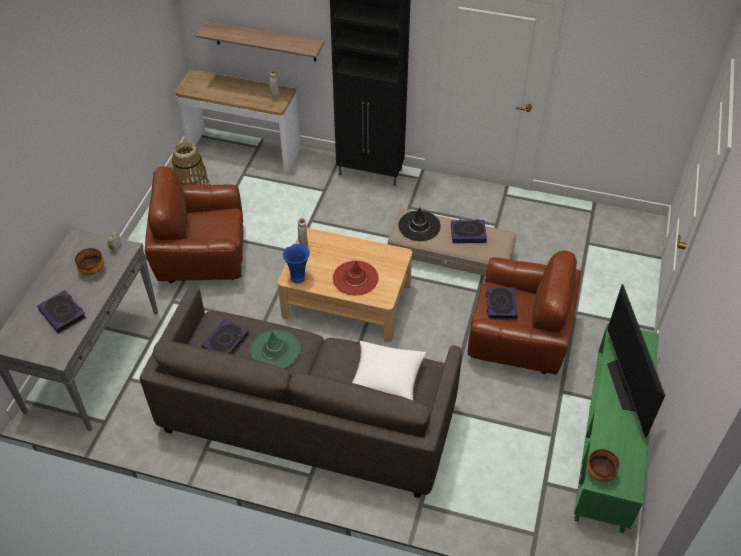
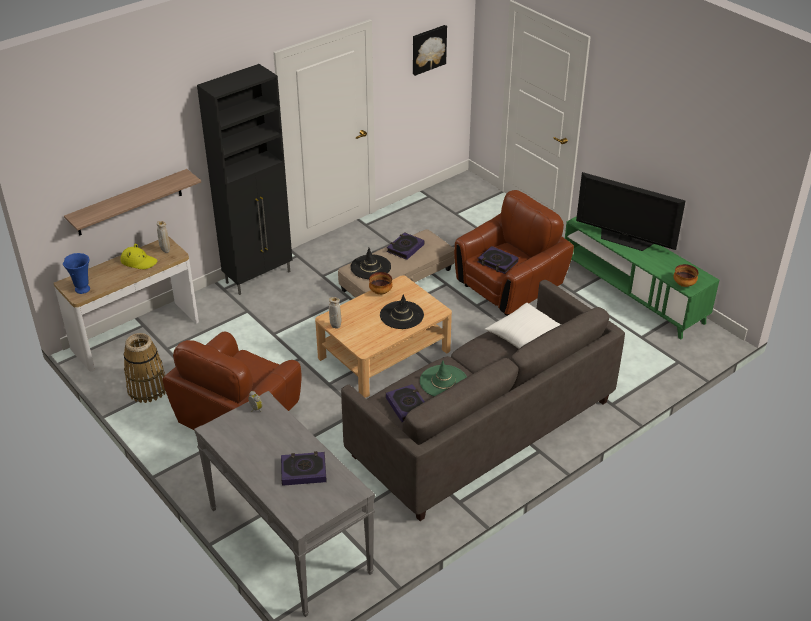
camera: 55 degrees left, 10 degrees down
bowl [75,248,104,275] -> bowl moved to [369,272,392,295]
blue vase [283,244,310,283] -> blue vase moved to [63,253,90,294]
red hat [333,261,378,295] -> black hat [380,294,424,329]
none -> yellow hat [121,243,157,269]
none -> picture [413,25,447,76]

